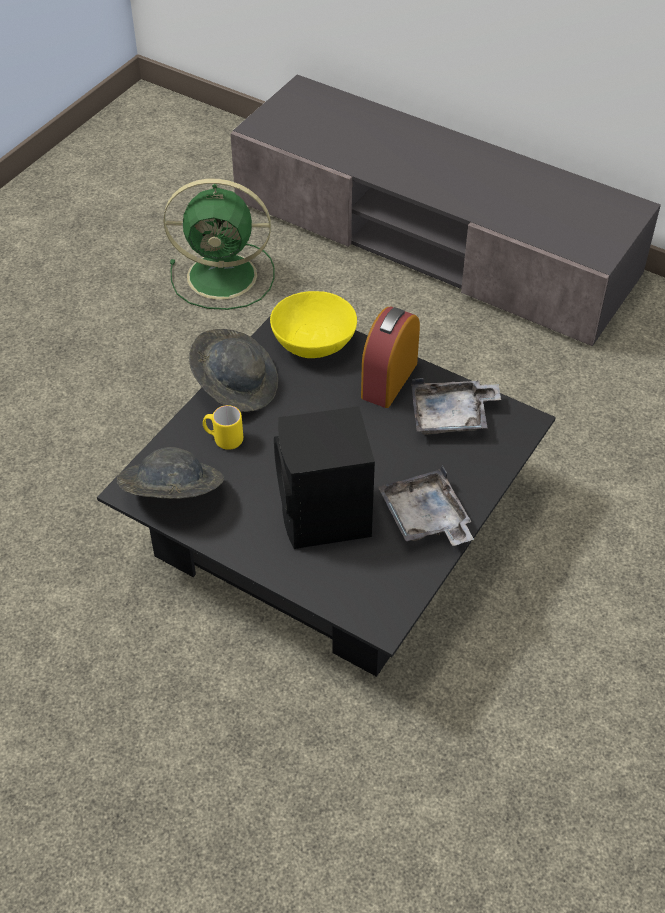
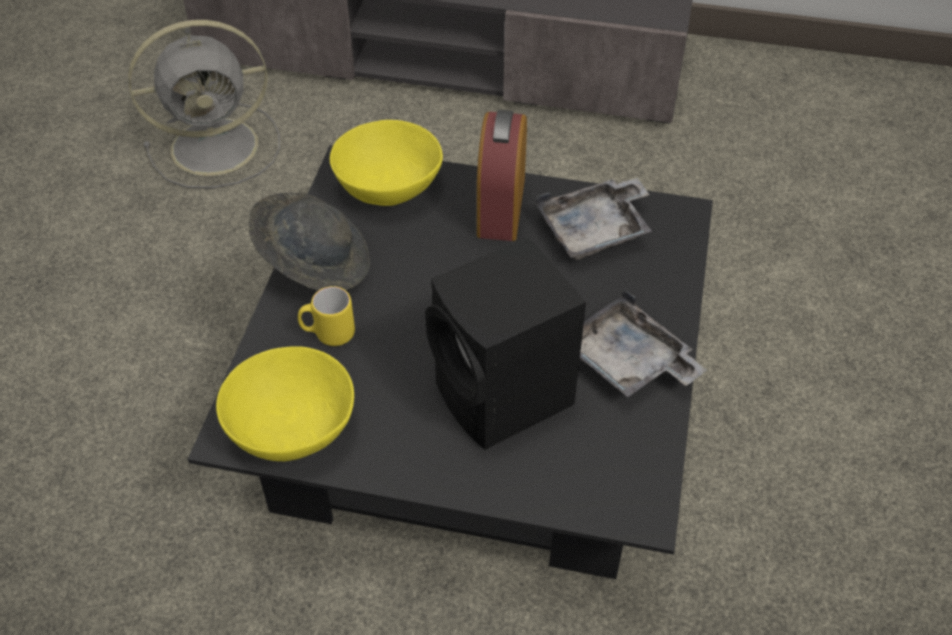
camera: 20 degrees left, 0 degrees up
grey hat [117,447,224,499] -> yellow bowl [216,346,354,461]
green fan [163,179,274,310] -> grey fan [128,20,280,188]

